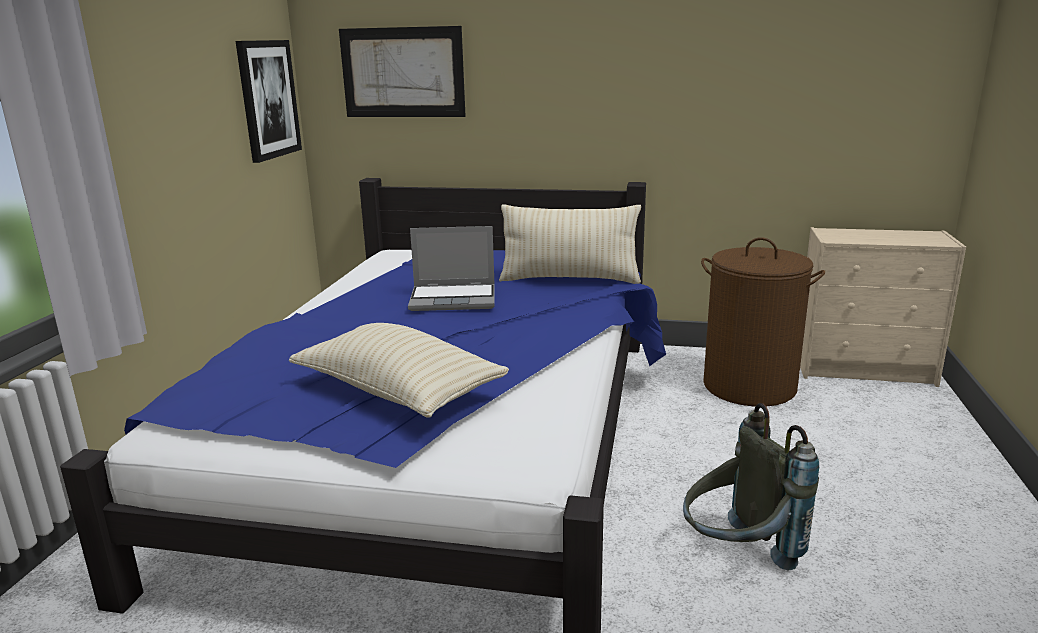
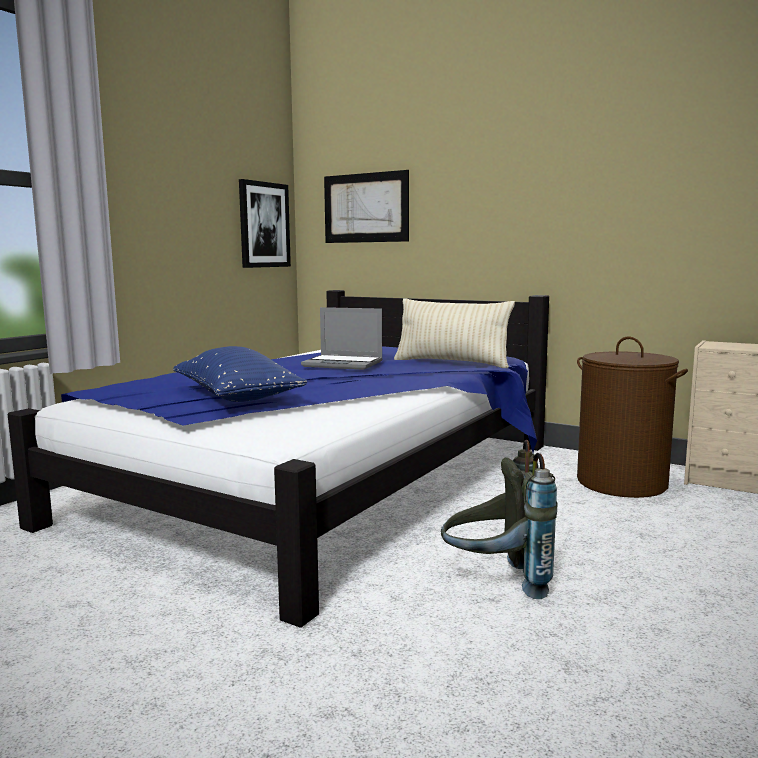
camera: 20 degrees right, 10 degrees down
beige pillow [289,323,509,418] -> blue pillow [173,346,307,402]

